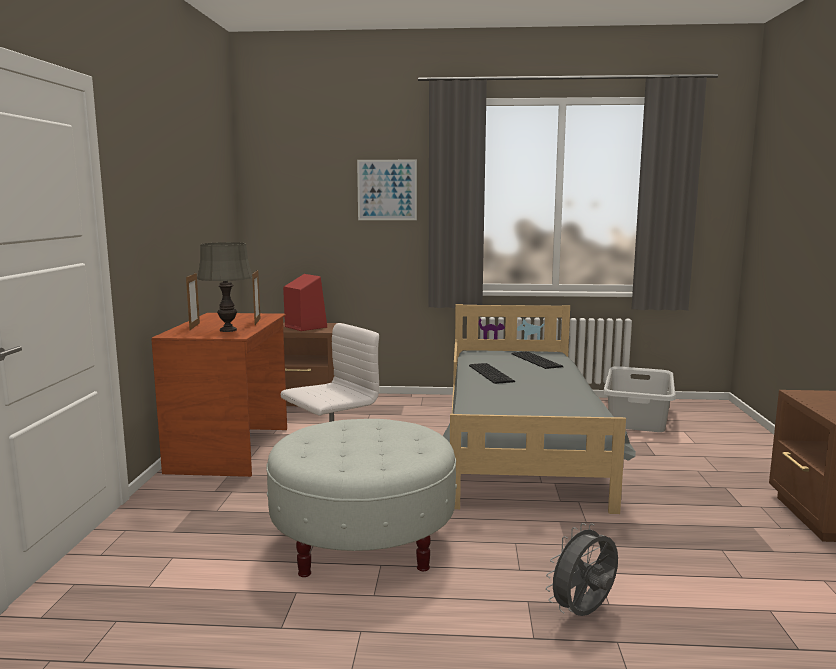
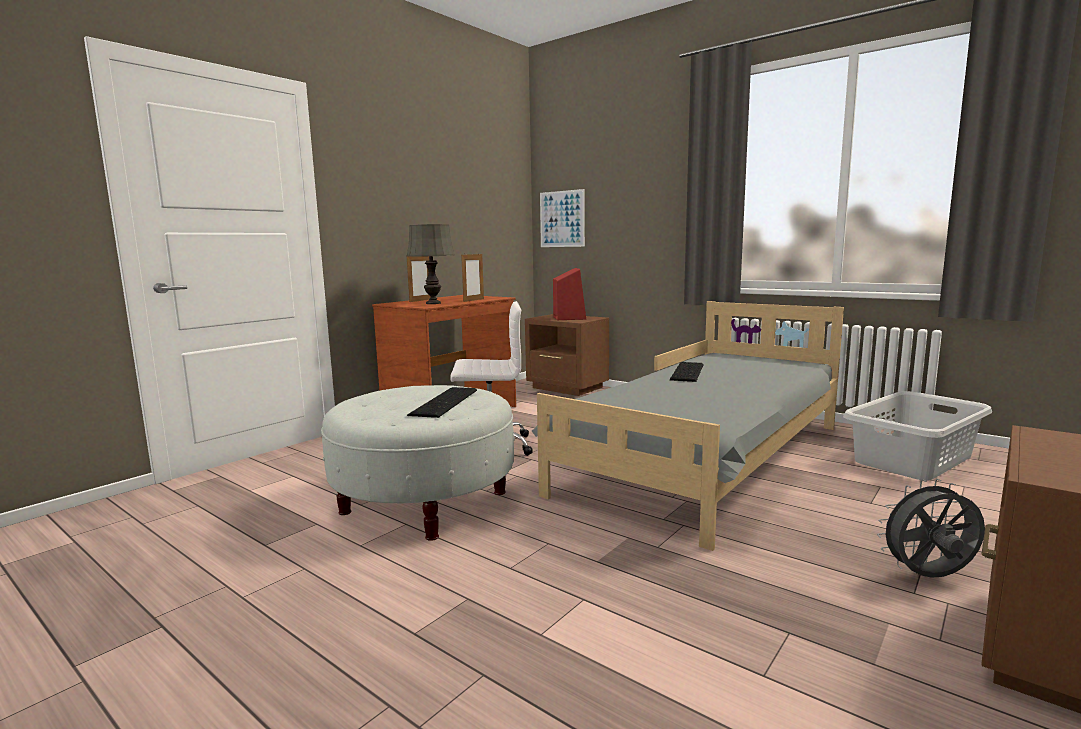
camera: 35 degrees right, 0 degrees up
picture [357,160,417,220] -> picture moved to [540,189,585,247]
keyboard [512,351,564,369] -> keyboard moved to [407,387,477,418]
grey fan [546,523,618,616] -> grey fan moved to [877,479,985,578]

